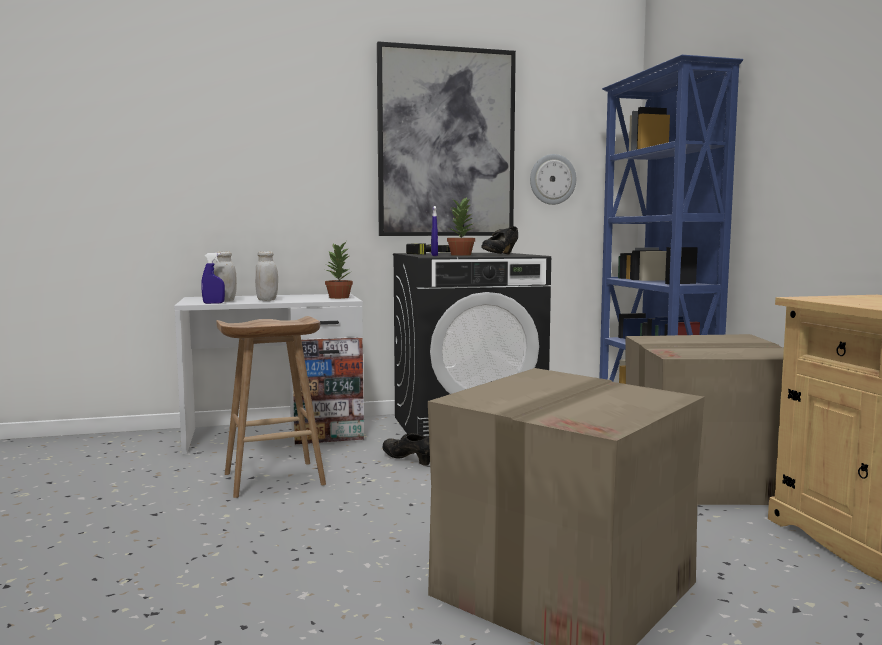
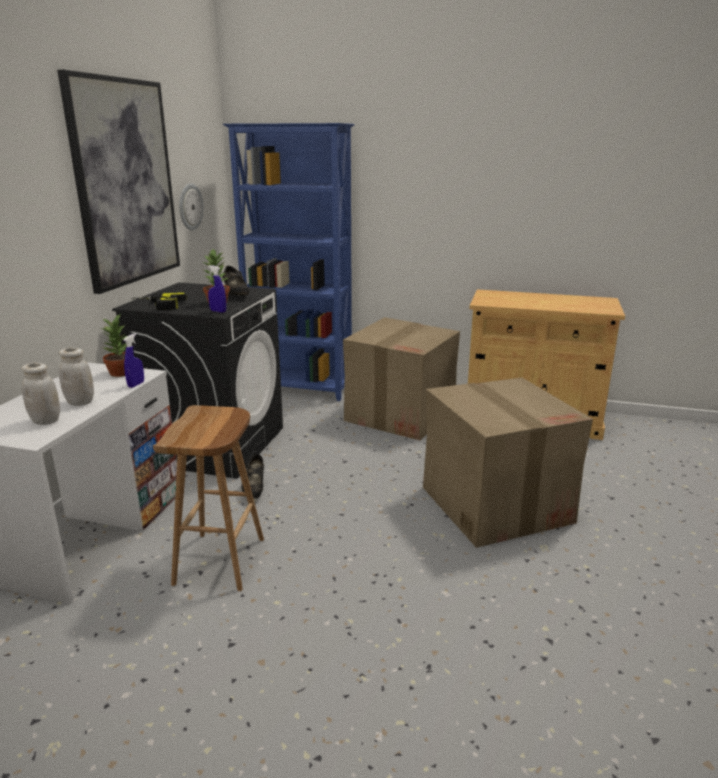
camera: 60 degrees left, 15 degrees up
blue spray bottle [201,253,225,304] -> blue spray bottle moved to [124,334,144,388]
black shoe [383,433,430,466] -> black shoe turned 75 degrees counterclockwise [242,454,264,498]

